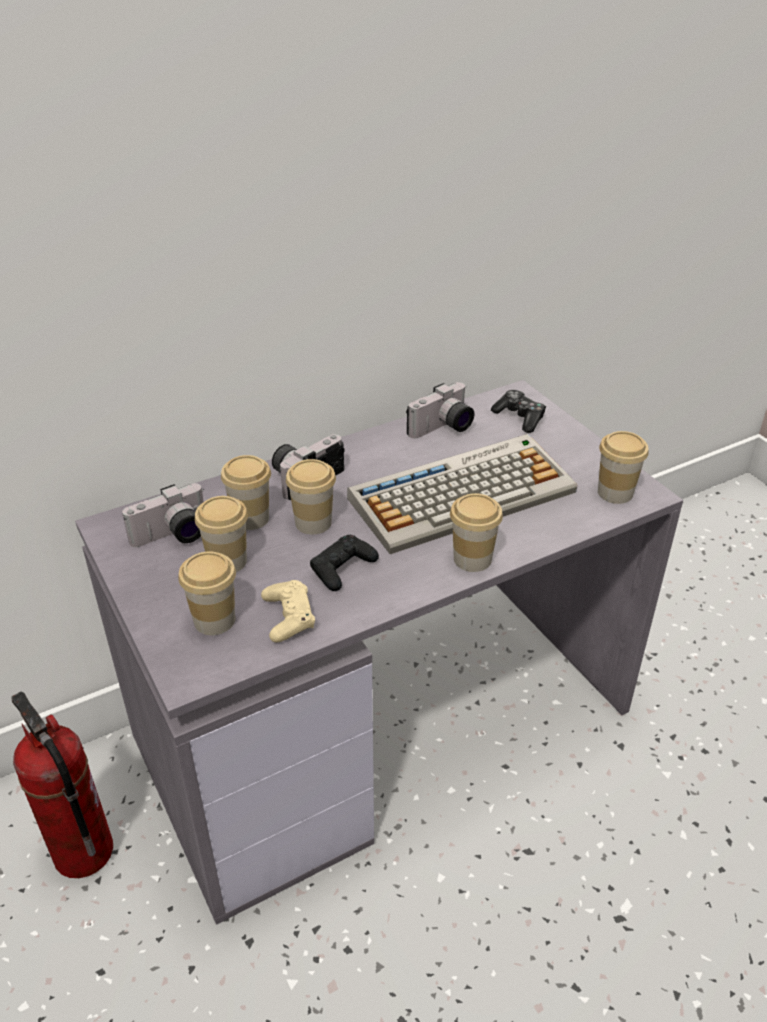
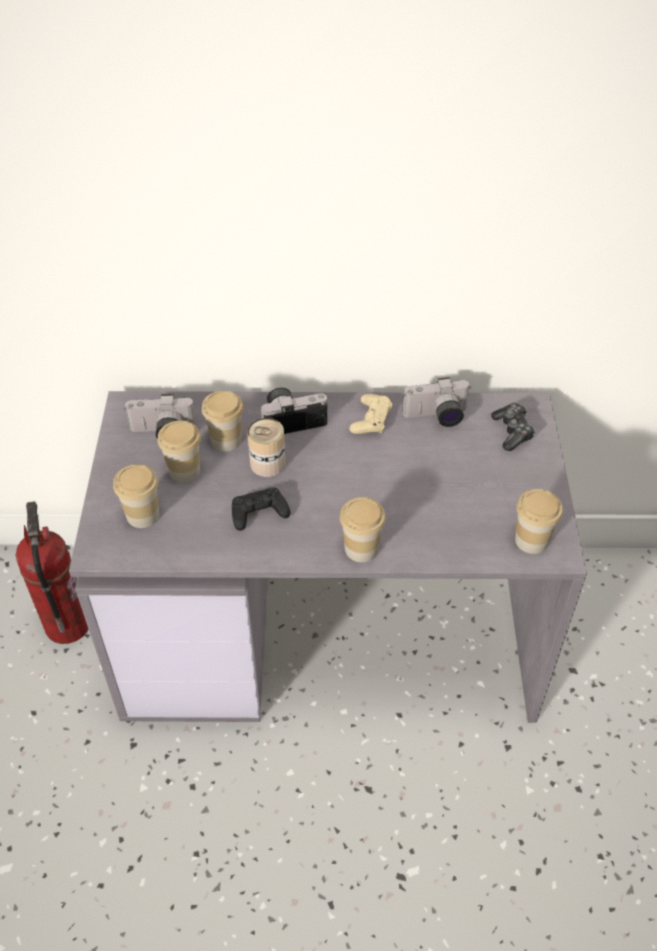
camera: 30 degrees right, 10 degrees up
beige game controller [261,580,315,642] -> beige game controller moved to [349,394,392,434]
cup [286,459,336,534] -> can [247,418,286,477]
keyboard [347,434,577,554] -> none

